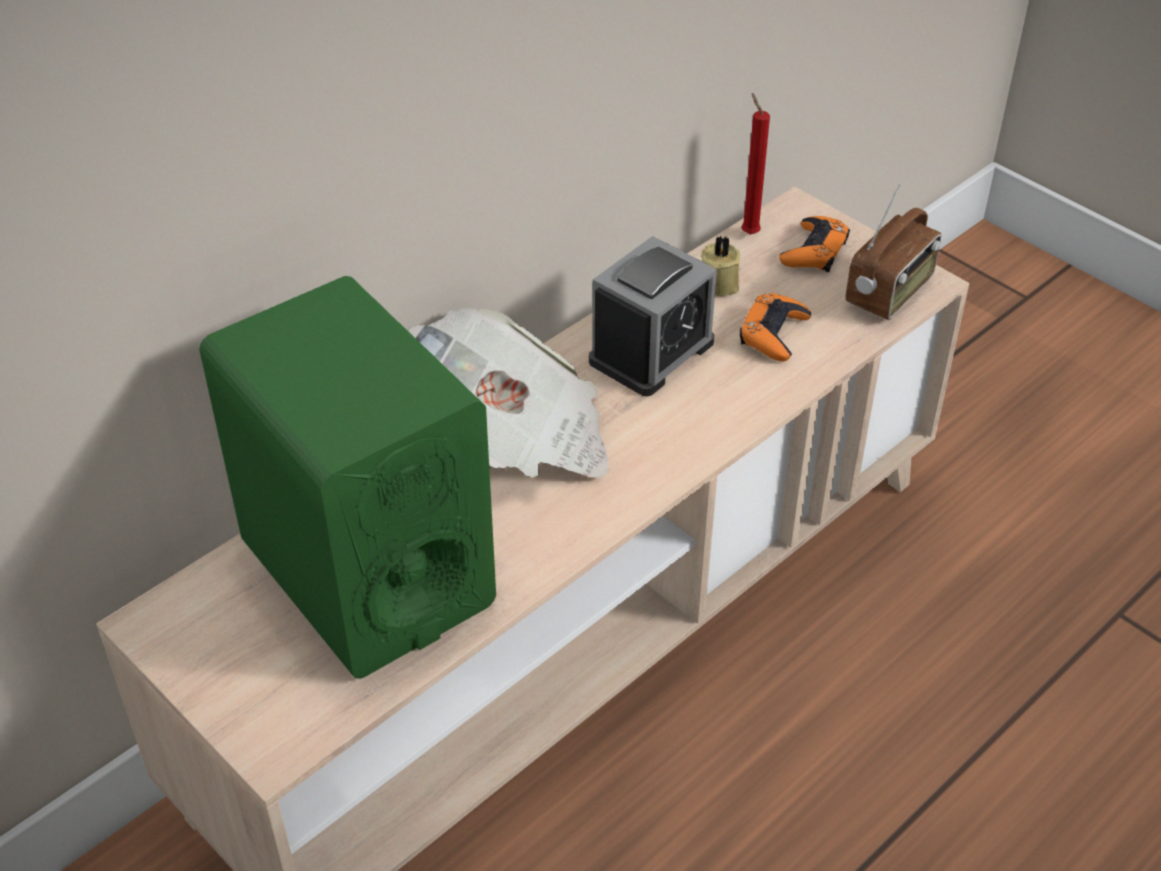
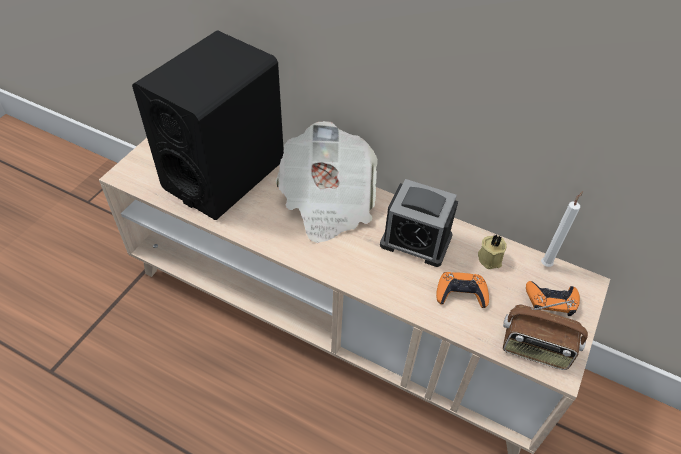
camera: 70 degrees right, 5 degrees up
green speaker [199,276,496,679] -> black speaker [132,31,284,220]
red candle [741,93,770,235] -> white candle [541,191,583,267]

